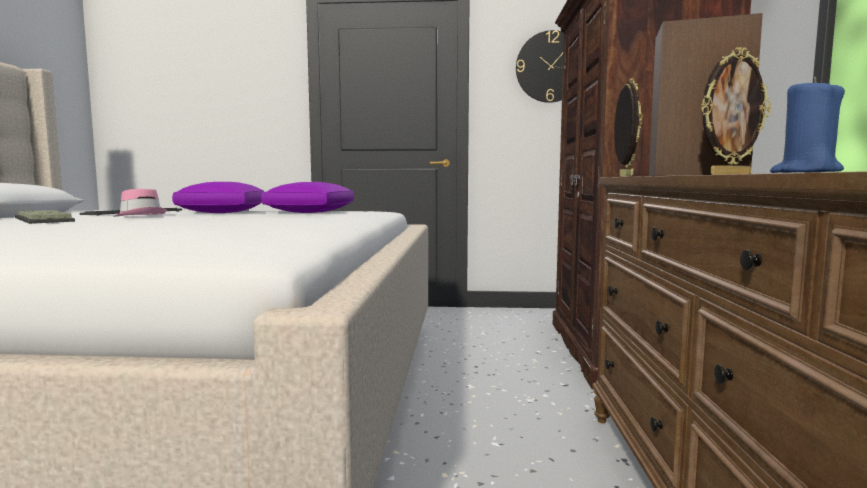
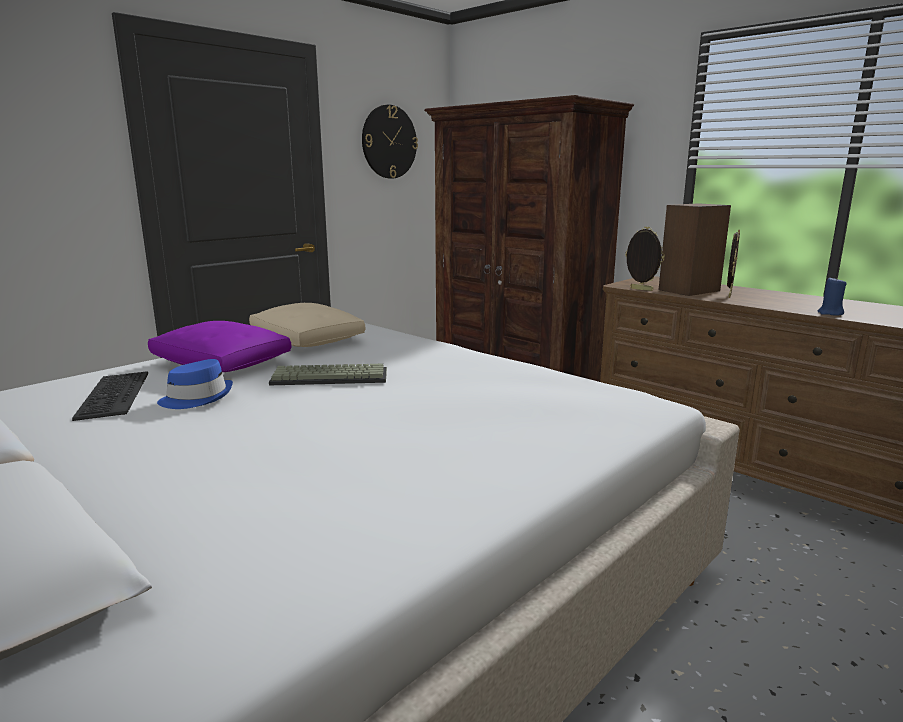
camera: 50 degrees left, 10 degrees up
keyboard [15,210,75,224] -> keyboard moved to [269,364,387,385]
pink hat [113,189,167,217] -> blue hat [157,359,233,409]
purple pillow [261,182,354,213] -> beige pillow [249,303,365,347]

